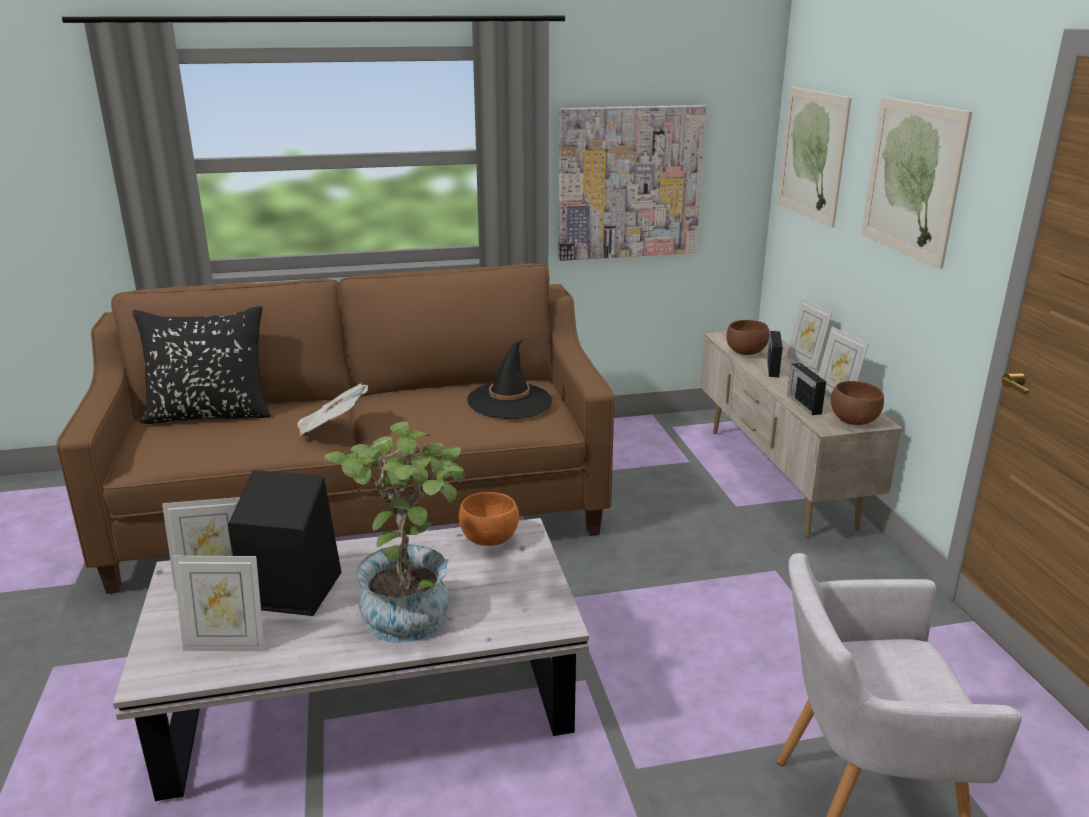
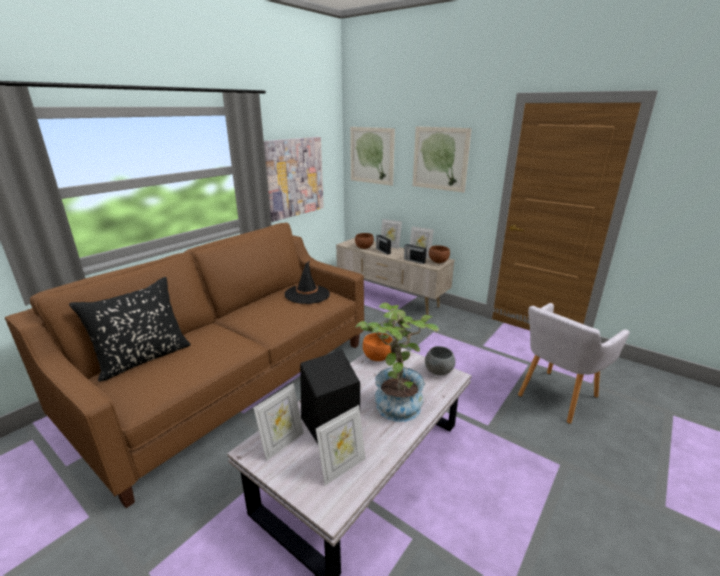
camera: 40 degrees left, 0 degrees up
newspaper [297,383,368,435] -> none
none -> grey bowl [425,346,455,375]

